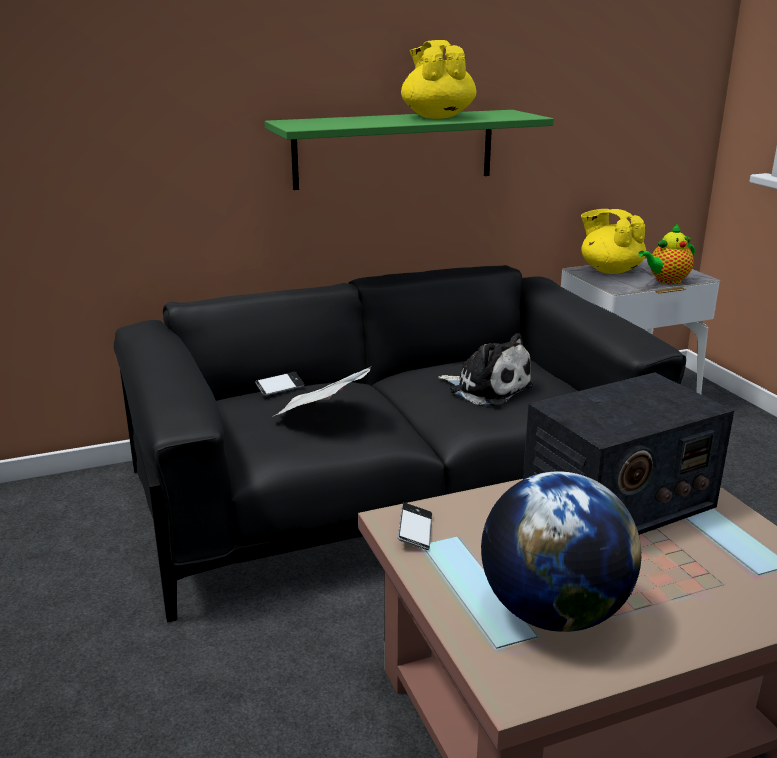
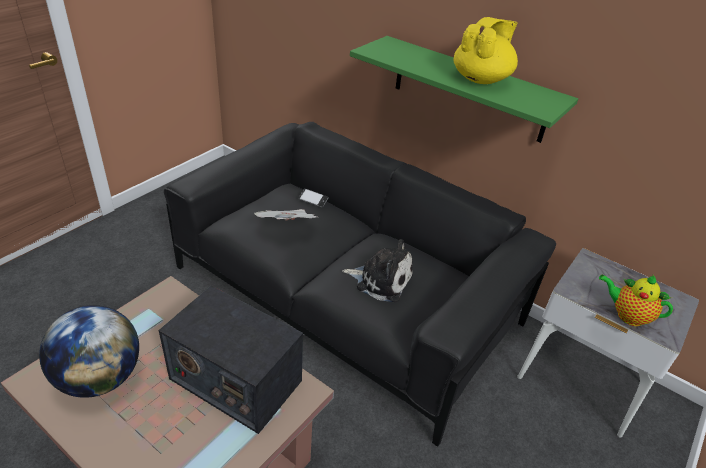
camera: 55 degrees right, 15 degrees up
phone [398,503,432,550] -> none
plush toy [438,333,533,407] -> plush toy turned 75 degrees counterclockwise [342,239,413,302]
yellow teapot [581,209,646,274] -> none

